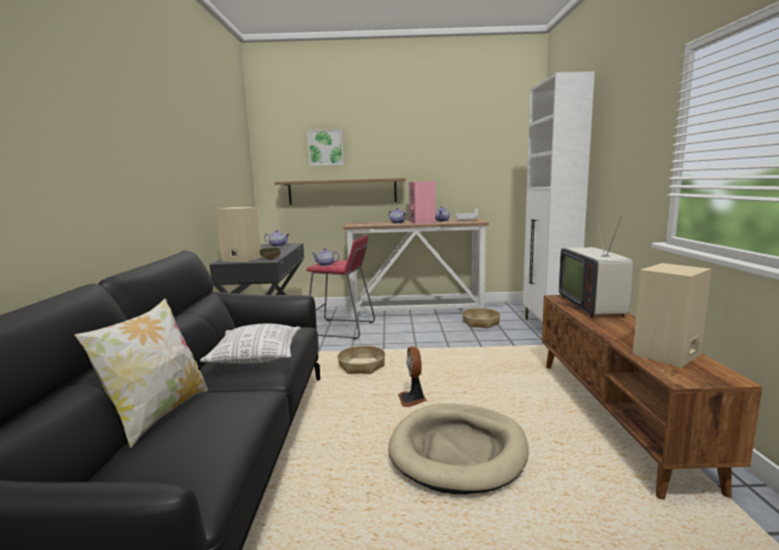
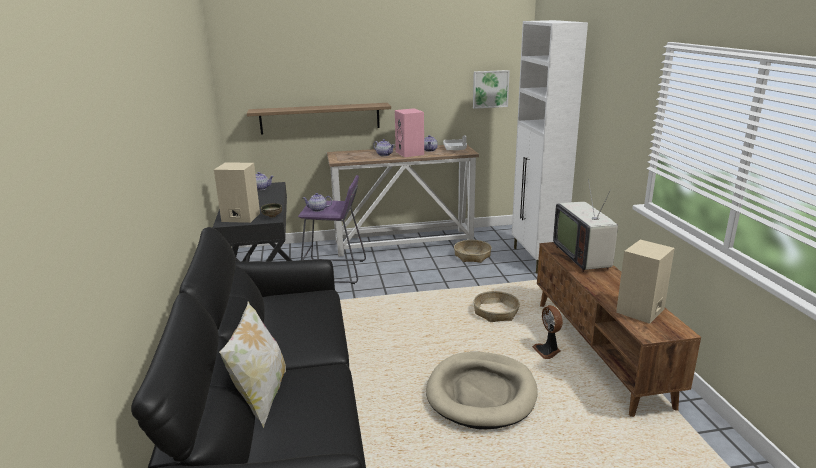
camera: 10 degrees left, 10 degrees up
pillow [200,324,301,364] -> none
red stool [306,236,375,339] -> purple stool [298,175,366,284]
picture [307,129,344,166] -> picture moved to [473,70,510,109]
basket [337,345,386,374] -> basket moved to [473,291,520,322]
fan [398,346,427,407] -> fan moved to [532,305,563,359]

